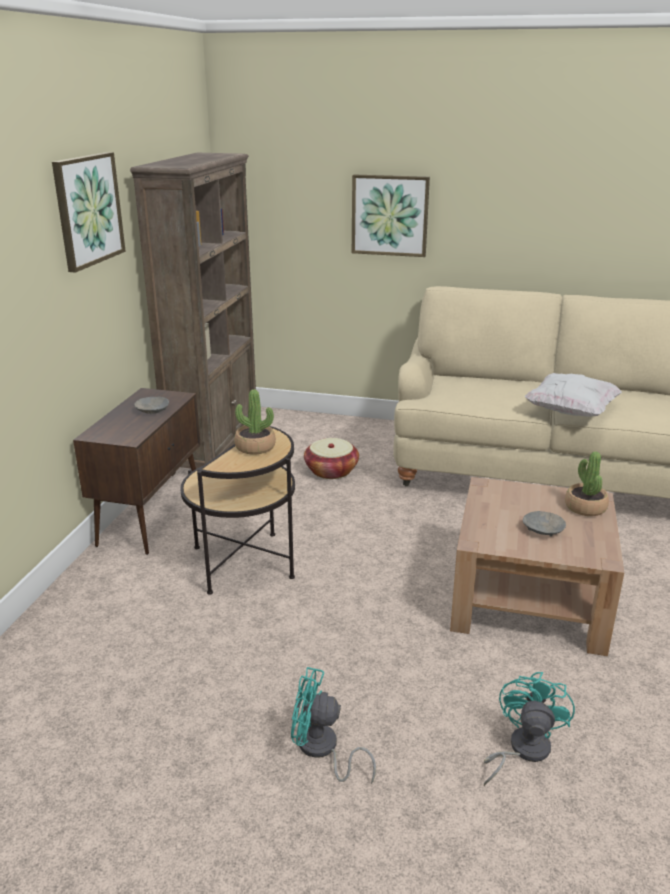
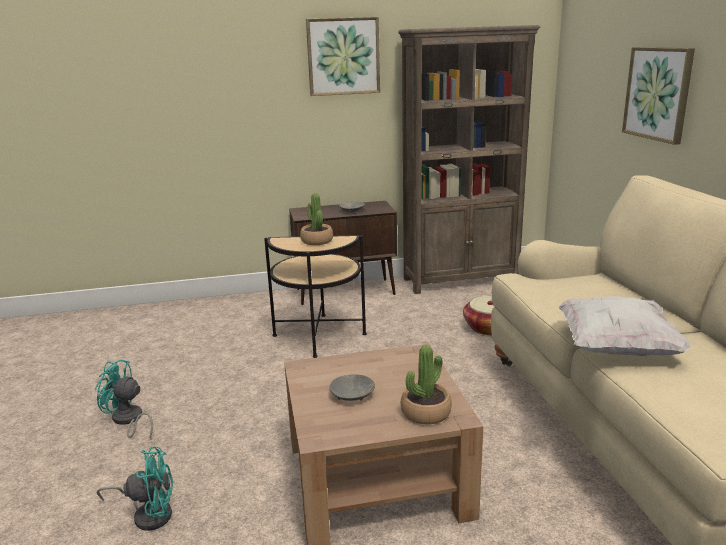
camera: 65 degrees right, 5 degrees down
turquoise fan [291,667,376,784] -> turquoise fan turned 60 degrees counterclockwise [95,359,153,439]

